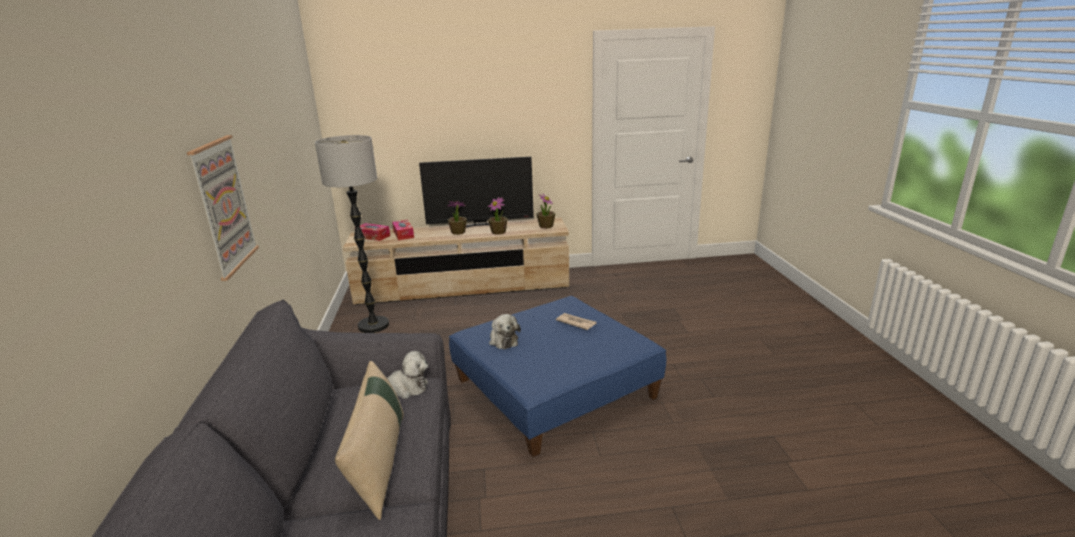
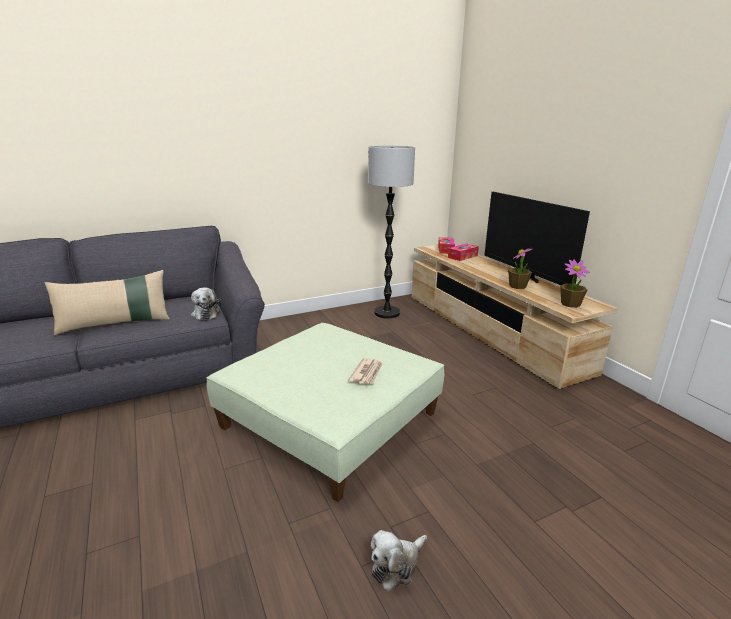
camera: 70 degrees right, 0 degrees up
picture [187,135,259,281] -> none
potted plant [448,201,467,235] -> none
blue ottoman [449,296,667,457] -> green ottoman [206,323,444,502]
plush toy [489,314,521,349] -> plush toy moved to [370,530,427,592]

